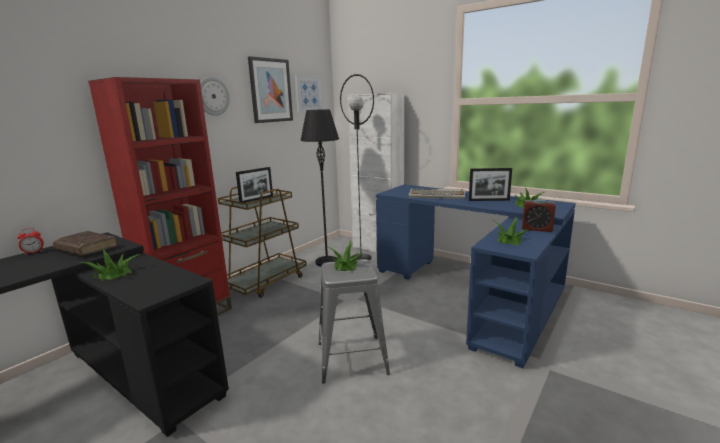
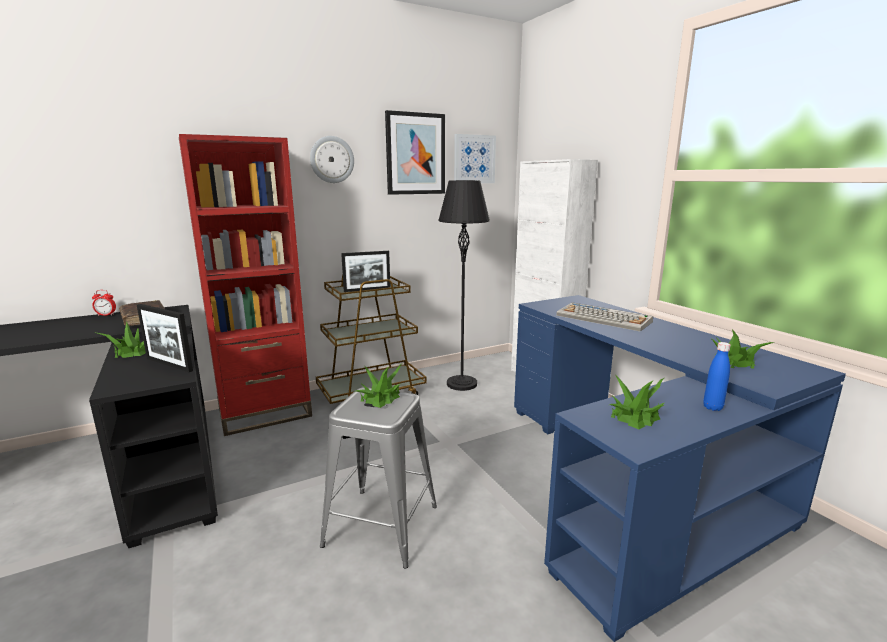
camera: 25 degrees right, 0 degrees up
black floor lamp [340,74,374,260] -> none
picture frame [469,168,512,201] -> picture frame moved to [137,304,193,372]
alarm clock [522,199,556,232] -> blue bottle [703,342,731,411]

